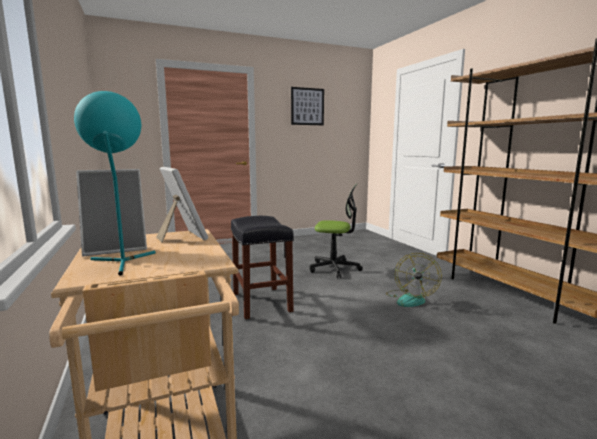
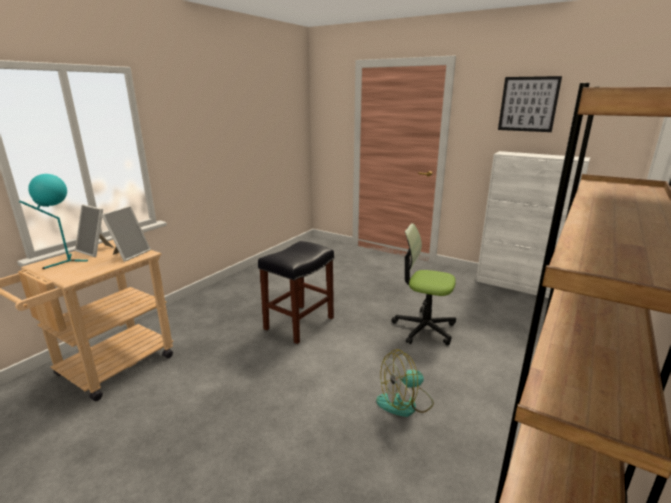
camera: 55 degrees right, 10 degrees up
office chair [310,183,363,278] -> office chair turned 135 degrees clockwise [391,223,456,345]
none -> white cabinet [476,151,590,298]

